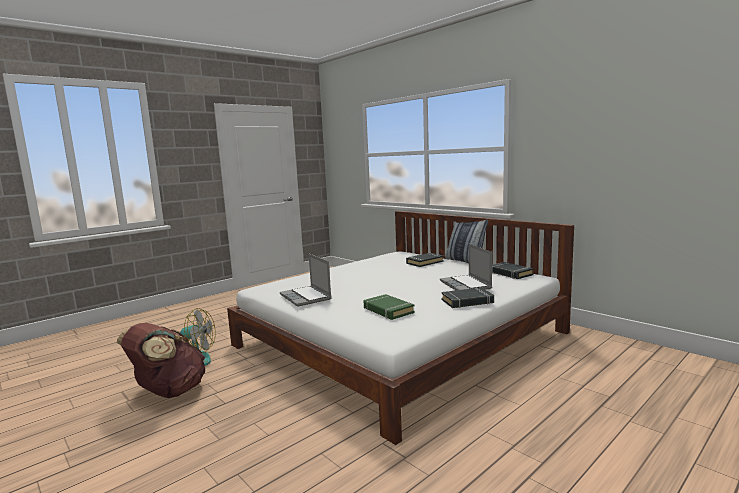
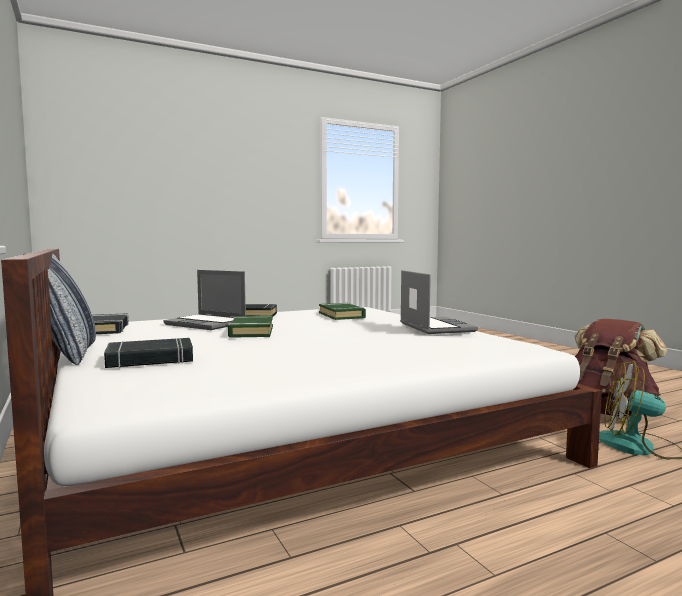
camera: 165 degrees left, 5 degrees down
laptop [440,244,492,290] -> laptop turned 120 degrees clockwise [163,270,246,330]
none -> green book [228,316,273,338]

